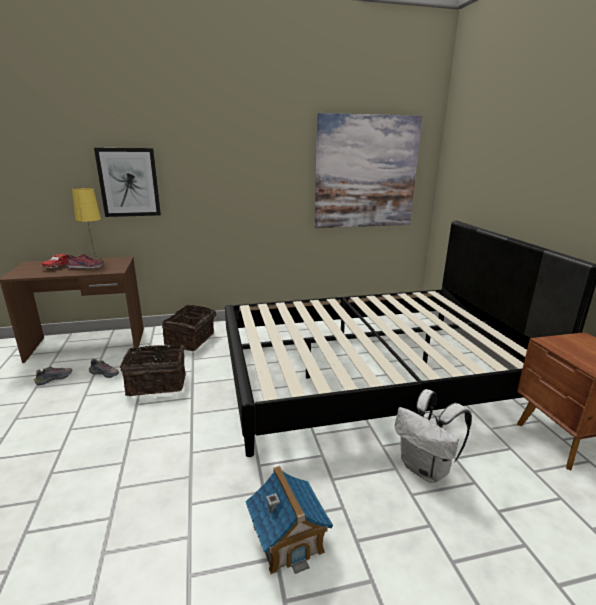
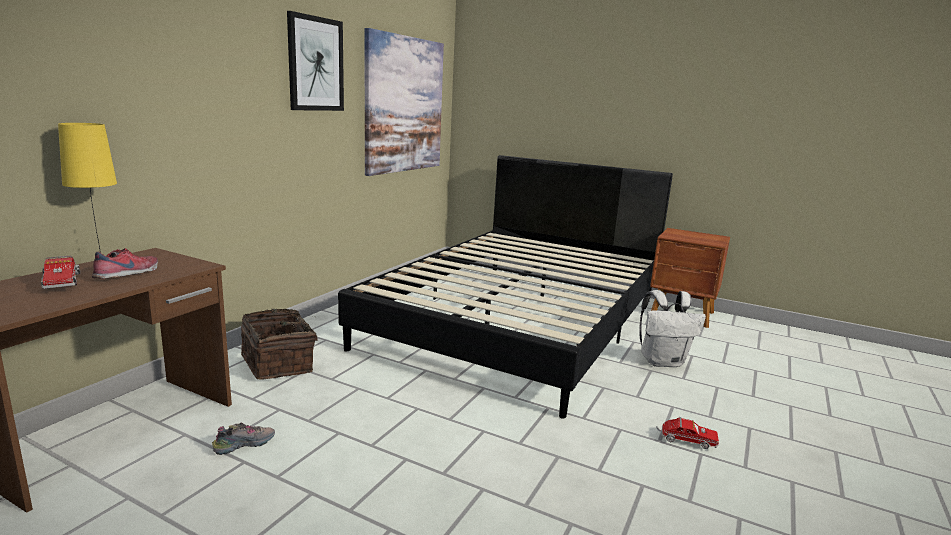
camera: 50 degrees left, 5 degrees down
shoe [34,367,72,386] -> none
picture [94,148,161,217] -> picture moved to [287,11,344,111]
basket [120,344,186,396] -> none
toy house [245,466,333,574] -> toy truck [656,417,719,449]

